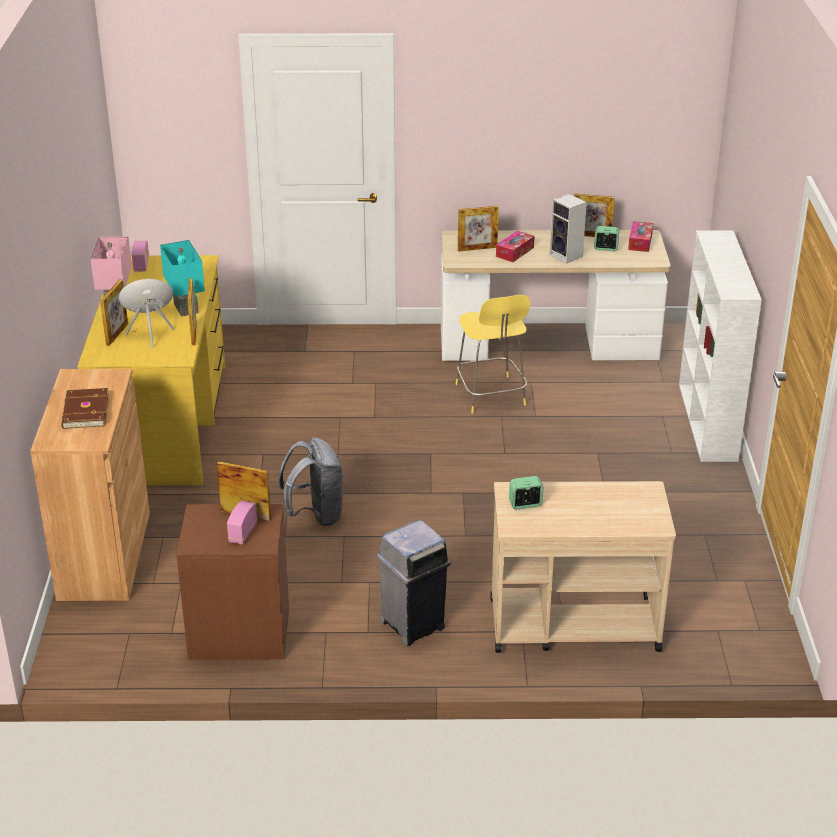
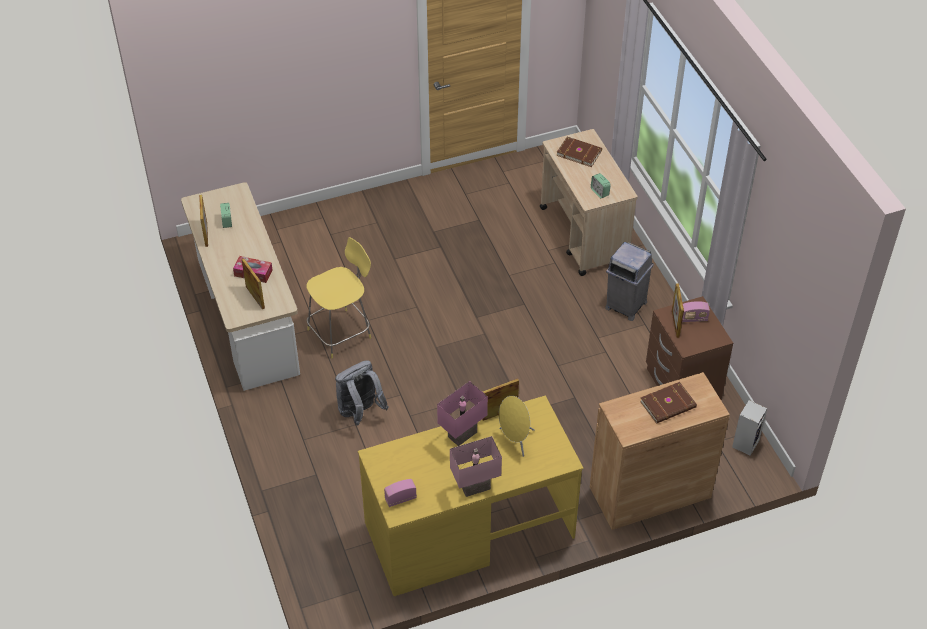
camera: 110 degrees left, 15 degrees up
picture frame [100,279,128,346] -> none
turquoise table lamp [160,240,205,317] -> pink table lamp [437,381,488,446]
grey backpack [278,437,344,527] -> grey backpack moved to [335,360,389,426]
speaker [550,194,587,264] -> speaker moved to [732,400,768,456]
tissue box [628,221,653,252] -> none
white bookcase [679,230,762,462] -> none
none -> brown book [556,137,602,167]

